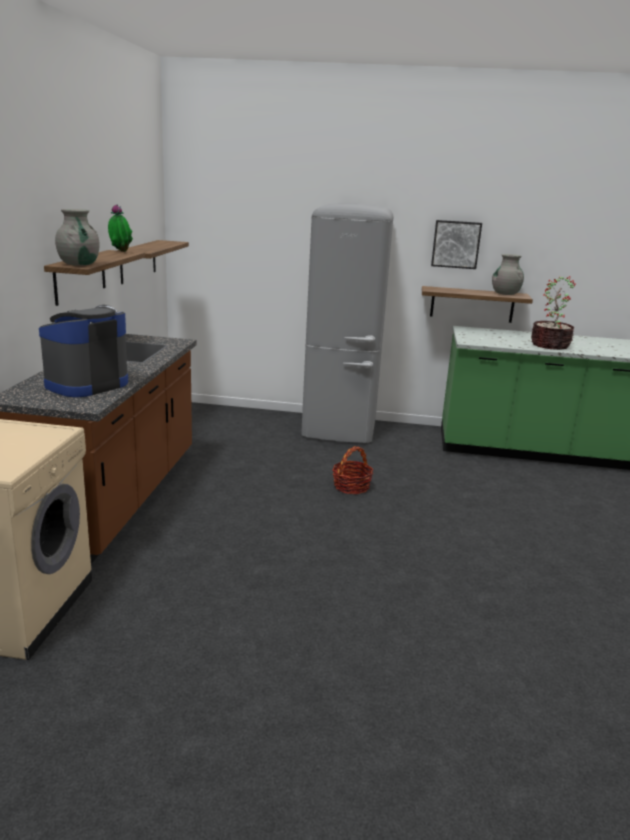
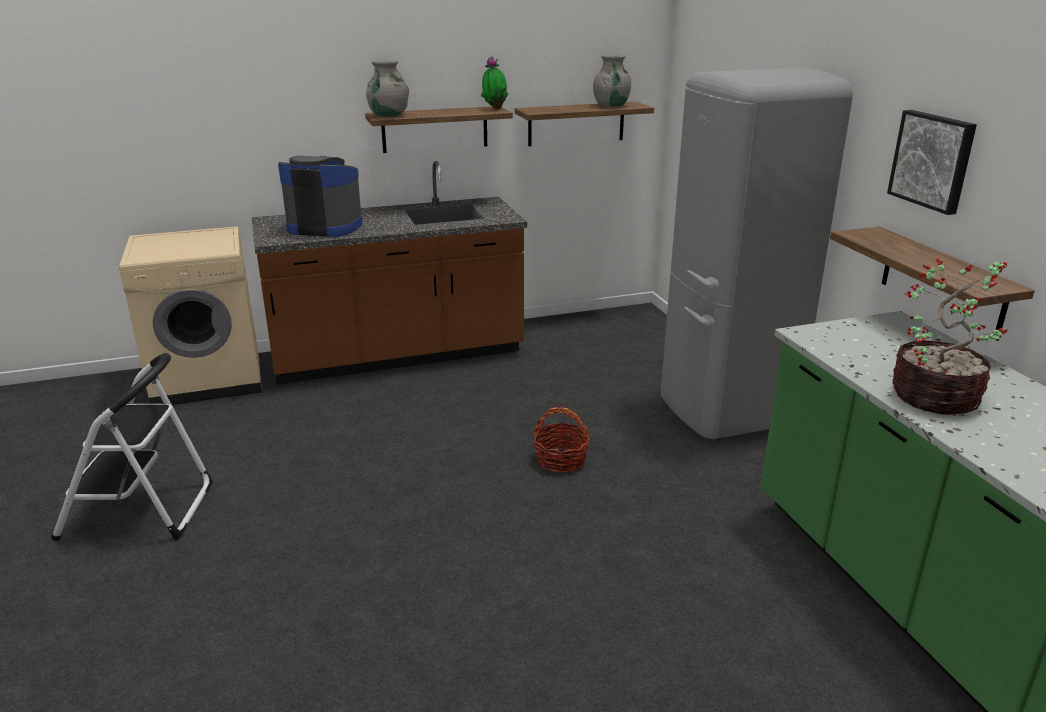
camera: 65 degrees right, 5 degrees up
grey vase [492,254,524,295] -> grey vase moved to [593,55,631,107]
none -> step ladder [51,353,213,541]

